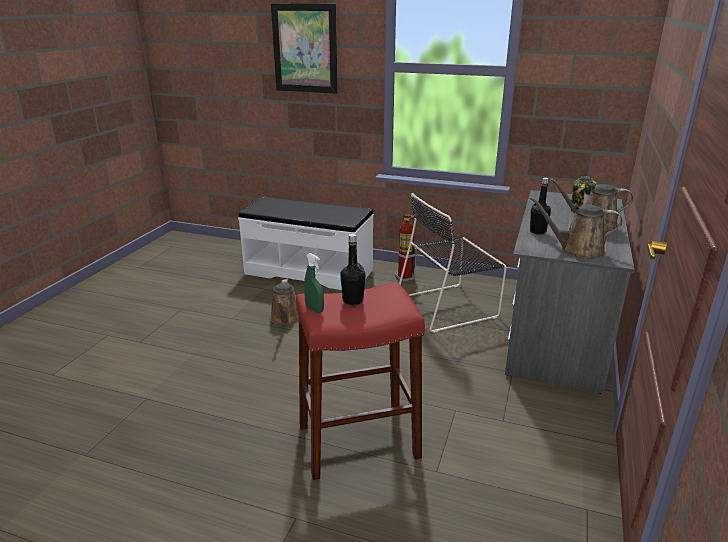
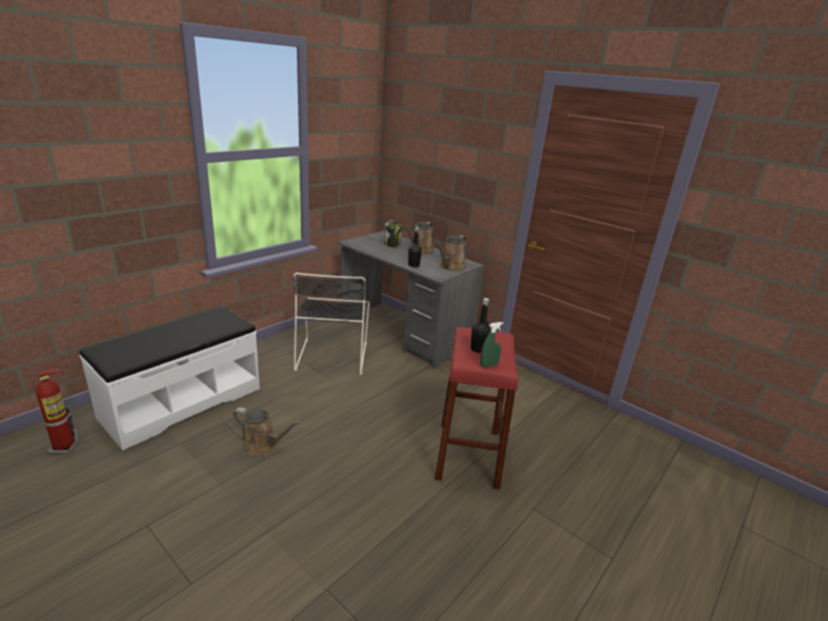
camera: 70 degrees left, 0 degrees up
picture [271,3,338,94] -> none
fire extinguisher [395,214,416,282] -> fire extinguisher moved to [36,368,79,453]

